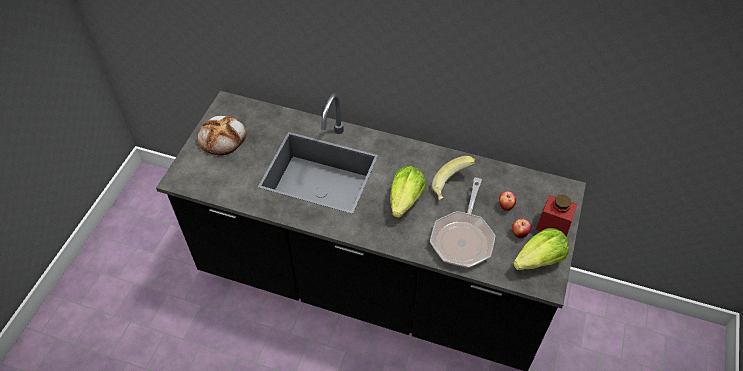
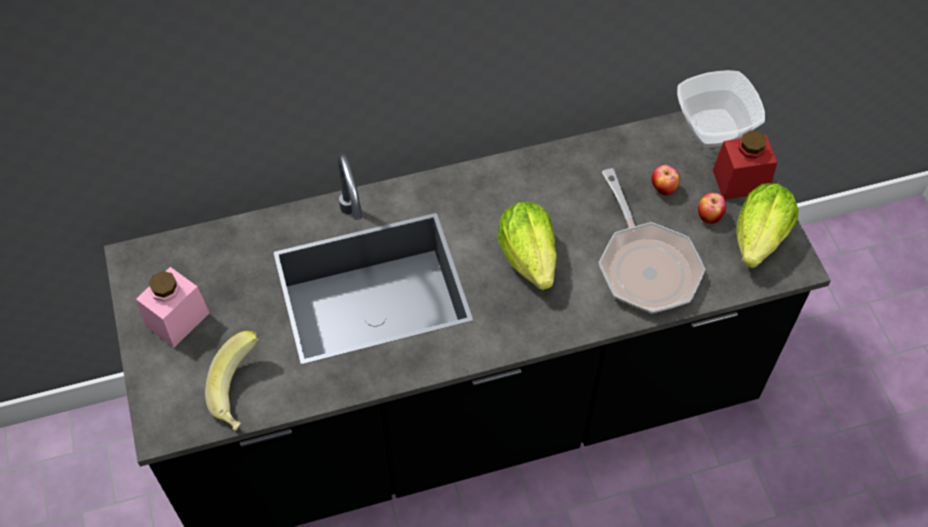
camera: 35 degrees left, 5 degrees up
bread [198,116,246,156] -> pink jar [136,267,210,348]
banana [432,156,476,200] -> banana moved to [205,330,260,431]
none -> bowl [677,70,765,147]

